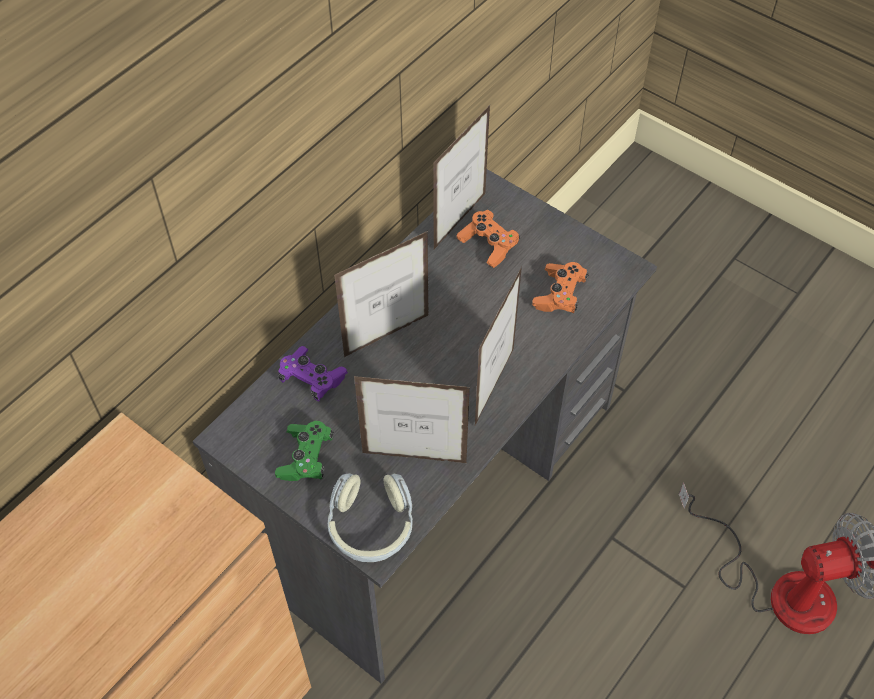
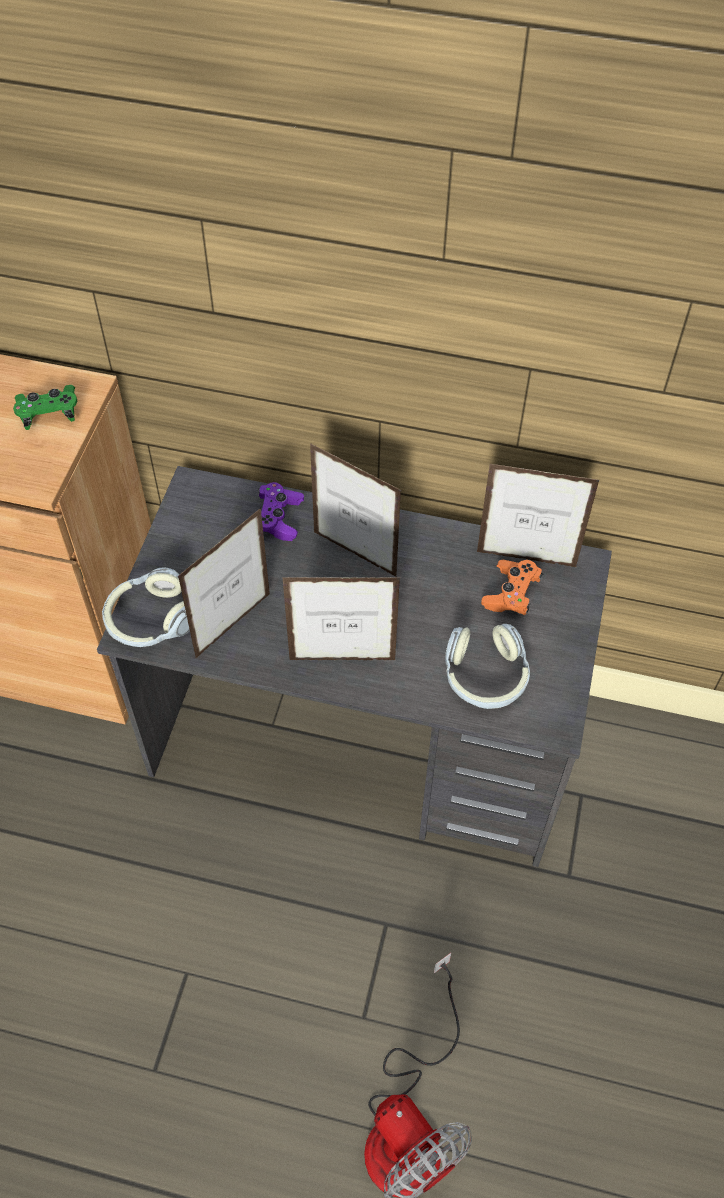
camera: 65 degrees right, 0 degrees up
green game controller [275,421,334,481] -> green game controller moved to [13,385,77,430]
picture frame [354,376,470,463] -> picture frame turned 60 degrees clockwise [178,508,270,659]
orange game controller [532,262,589,313] -> headphones [445,624,530,709]

